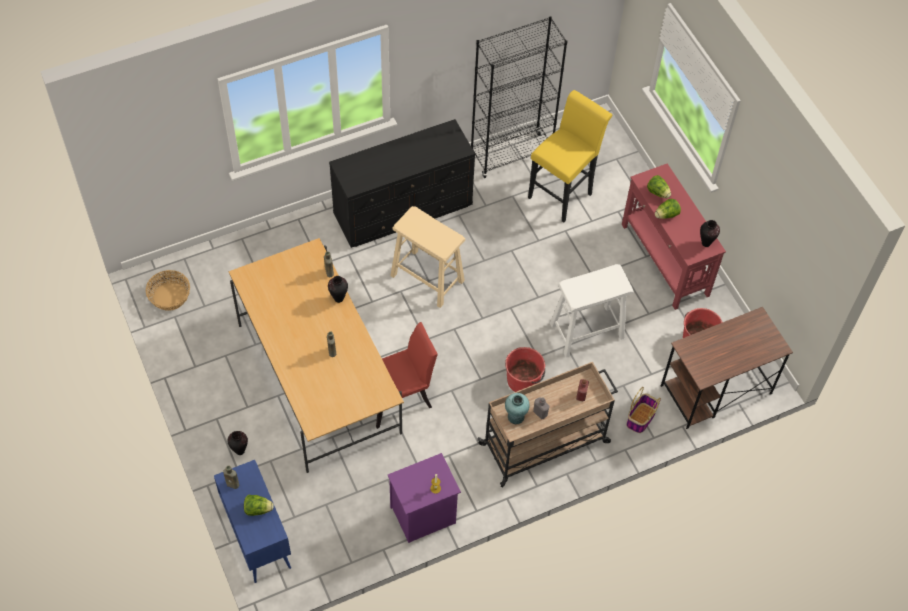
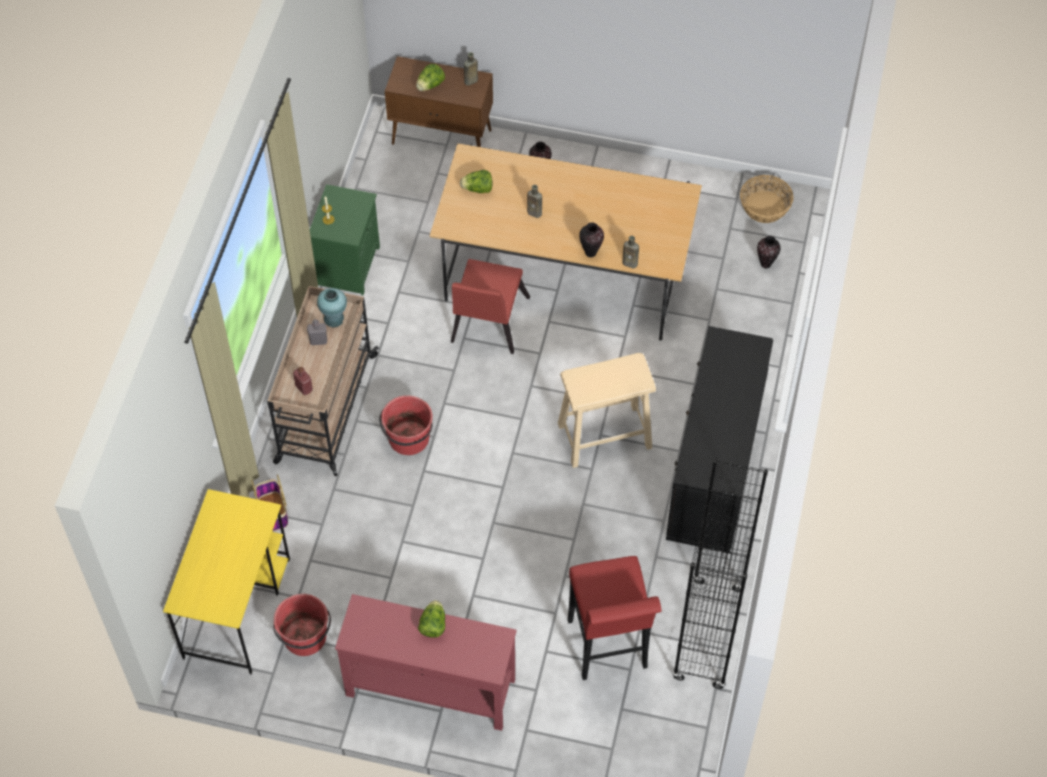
camera: 130 degrees right, 0 degrees up
blue cabinet [214,460,291,583] -> brown cabinet [385,56,493,147]
purple nightstand [388,453,461,543] -> green nightstand [310,184,380,295]
yellow stool [528,90,613,223] -> red stool [568,556,662,680]
white stool [550,264,633,357] -> none
lettuce [647,175,671,198] -> lettuce moved to [460,170,492,193]
brown desk [661,307,793,429] -> yellow desk [163,489,290,674]
vase [700,220,720,247] -> vase moved to [757,236,781,268]

